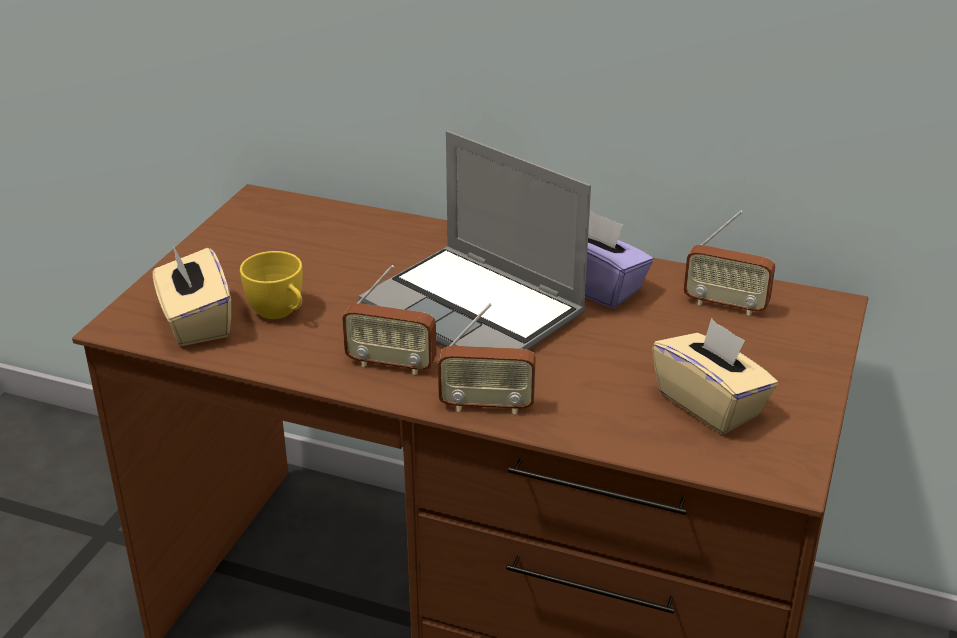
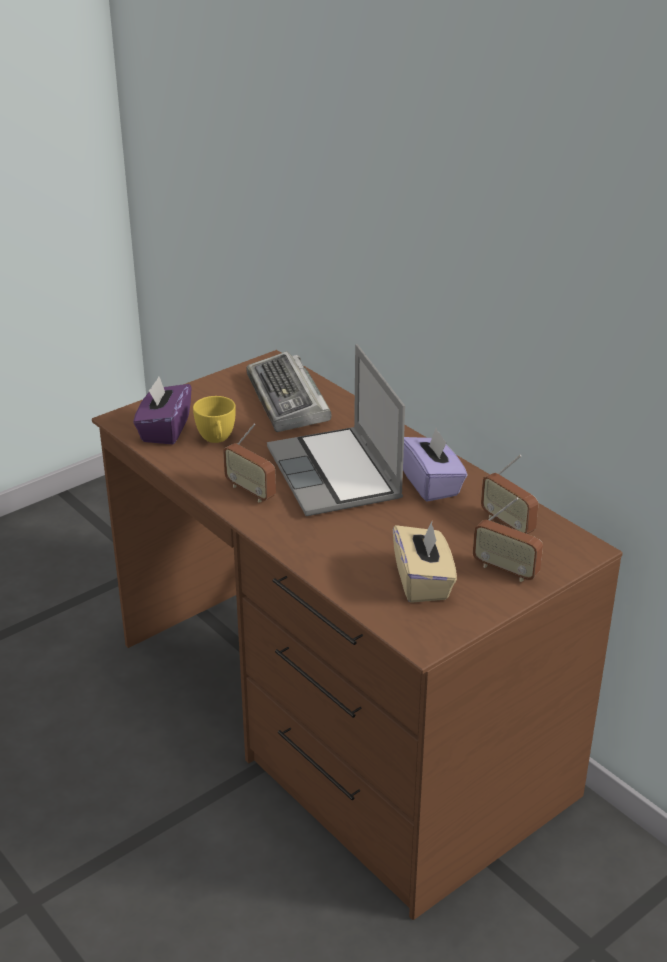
camera: 30 degrees right, 0 degrees up
beige tissue box [153,246,231,346] -> purple tissue box [133,377,192,445]
radio [438,303,536,414] -> radio moved to [473,498,543,582]
none -> keyboard [246,351,332,432]

